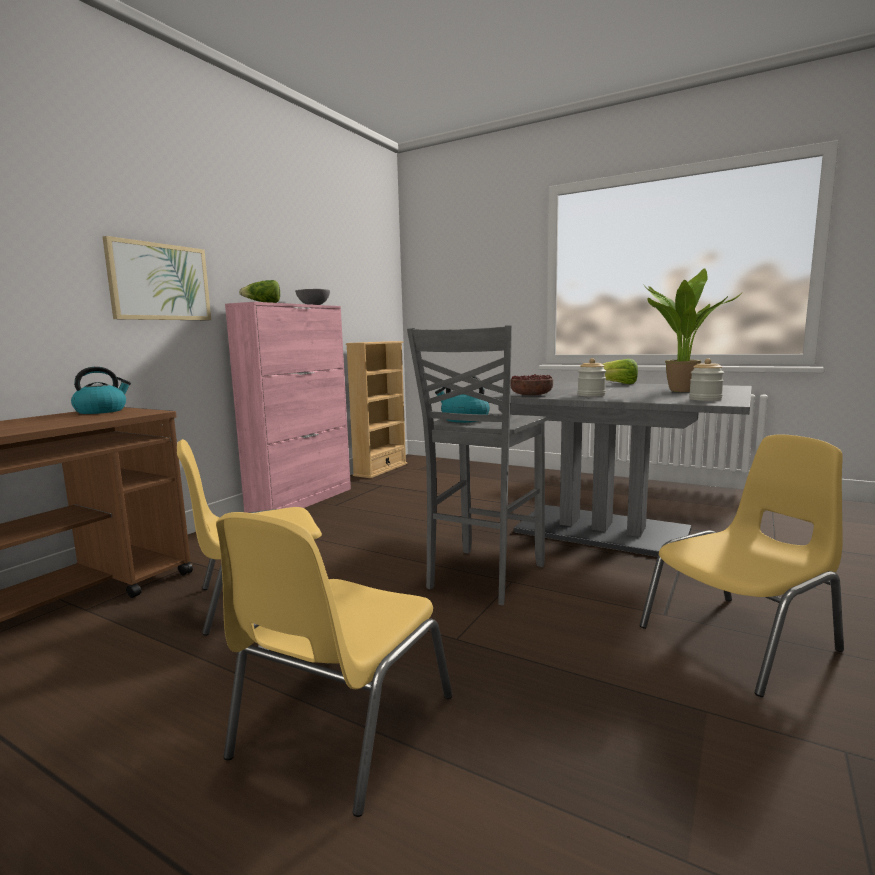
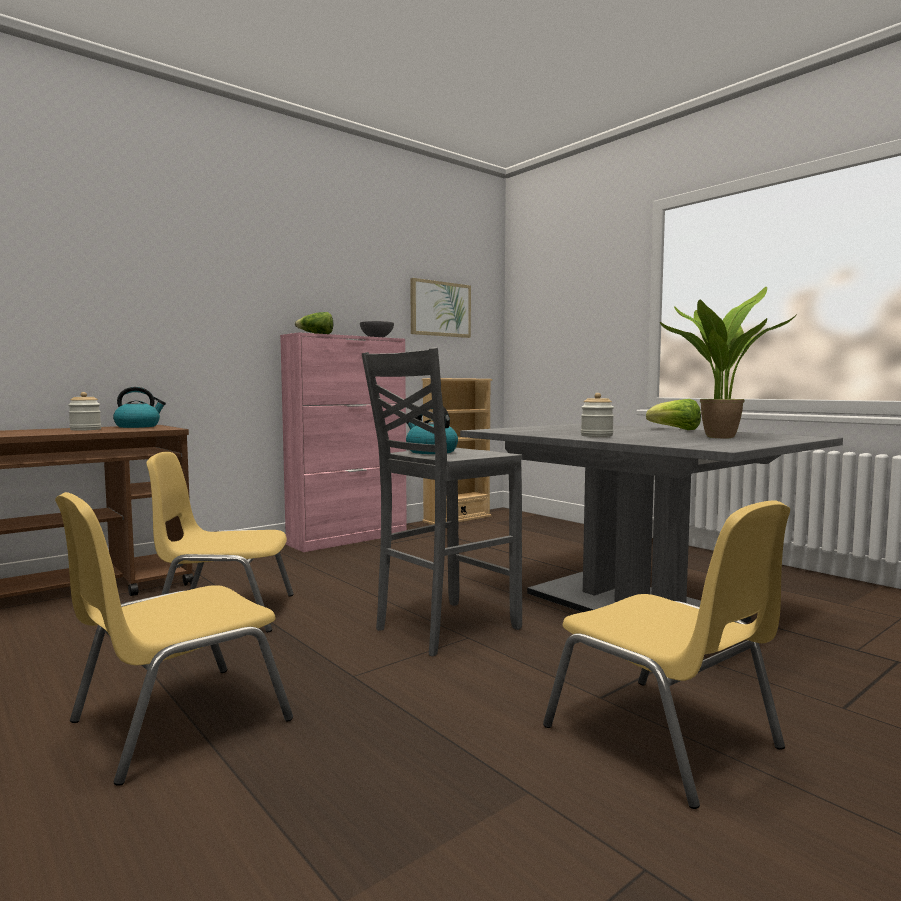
camera: 20 degrees right, 5 degrees down
picture [103,236,211,320] -> picture moved to [410,278,471,338]
bowl [511,374,553,395] -> none
yellow chair [640,434,844,697] -> yellow chair turned 60 degrees clockwise [543,500,790,809]
jar [689,359,724,401] -> jar moved to [68,392,101,431]

